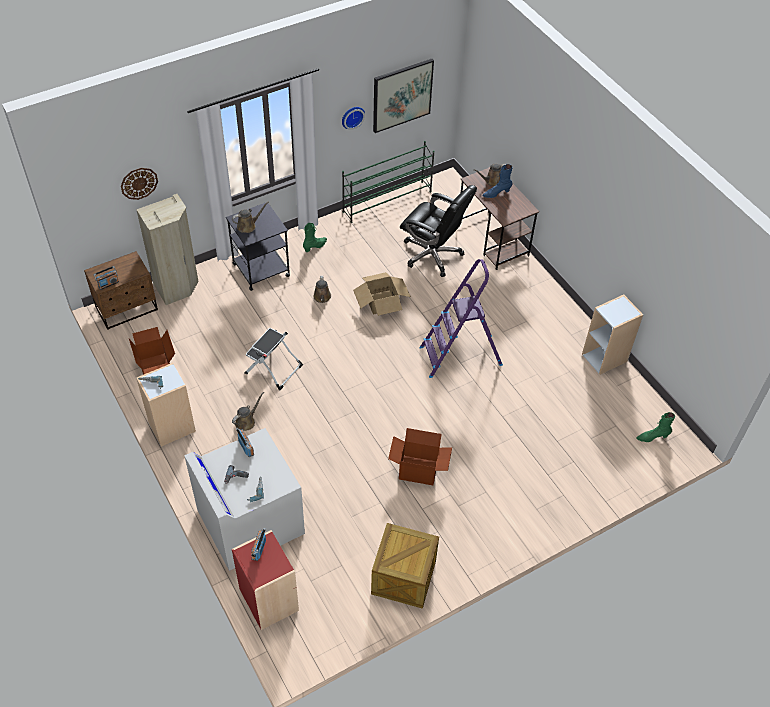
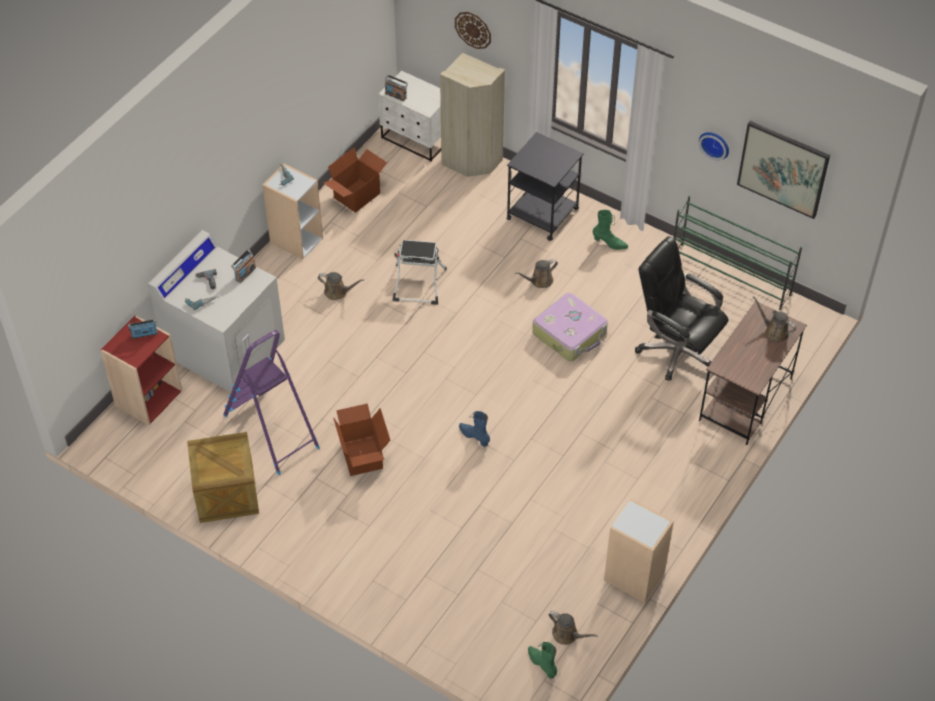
camera: 65 degrees right, 0 degrees up
brown nightstand [84,251,158,330] -> white nightstand [378,71,441,161]
brown watering can [232,201,269,233] -> brown watering can moved to [548,611,598,645]
cardboard box [353,272,411,316] -> suitcase [532,293,608,361]
black office chair [400,185,477,277] -> black office chair turned 120 degrees clockwise [635,236,729,380]
purple step ladder [419,259,503,378] -> purple step ladder moved to [223,330,320,475]
blue boot [482,164,513,198] -> blue boot moved to [459,411,490,447]

